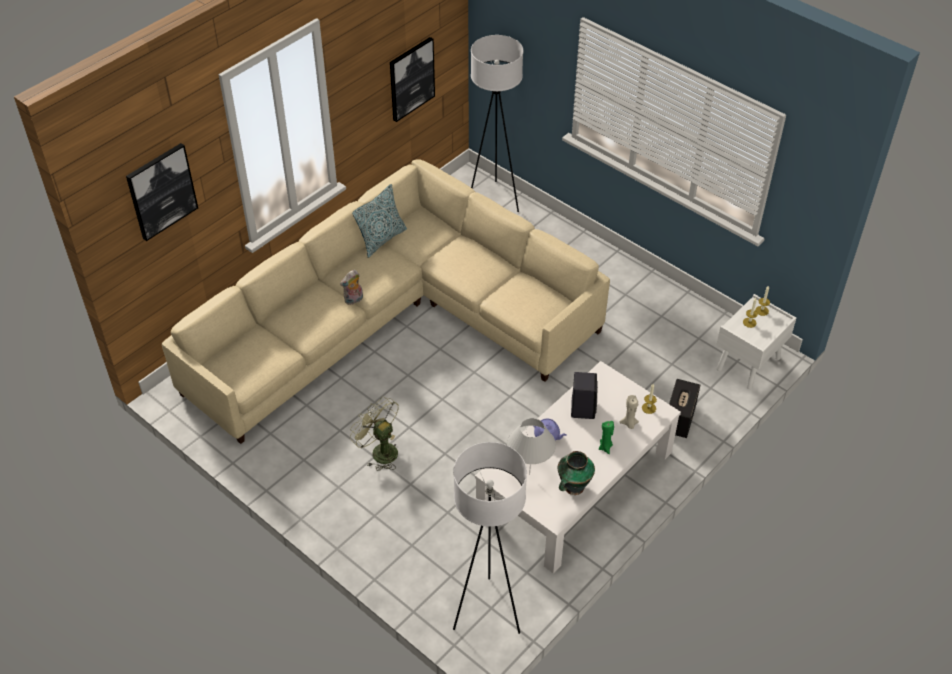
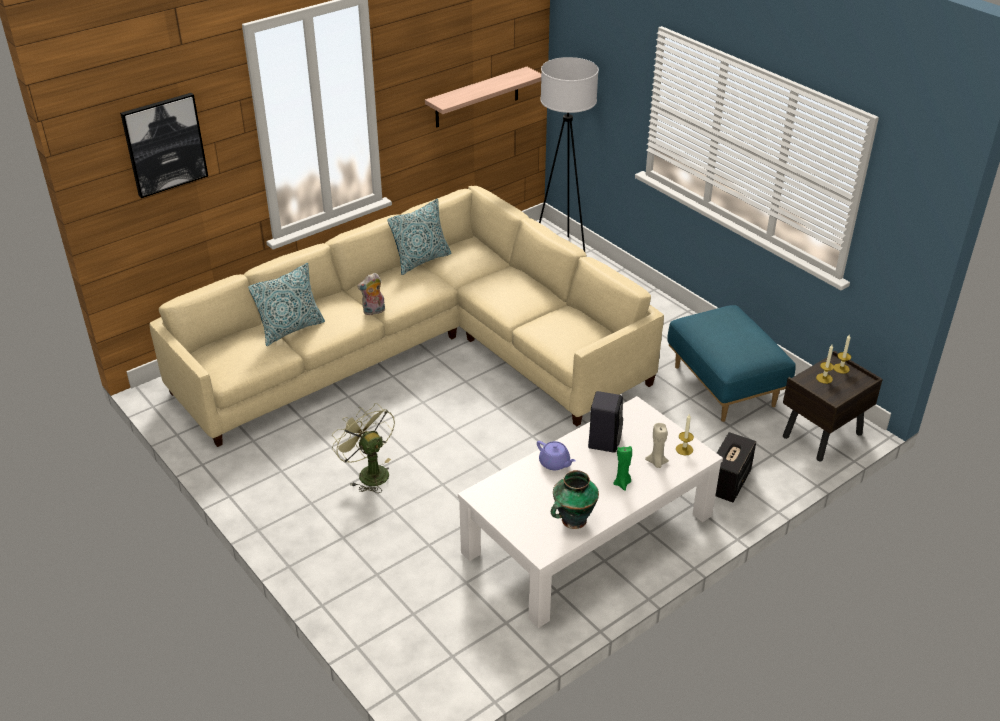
camera: 10 degrees right, 10 degrees down
picture [390,37,435,122] -> shelf [425,67,541,127]
white floor lamp [453,442,527,634] -> none
white table lamp [507,418,556,475] -> none
white nightstand [716,294,796,389] -> brown nightstand [783,351,883,461]
none -> pillow [248,263,325,346]
none -> blue ottoman [667,305,796,422]

